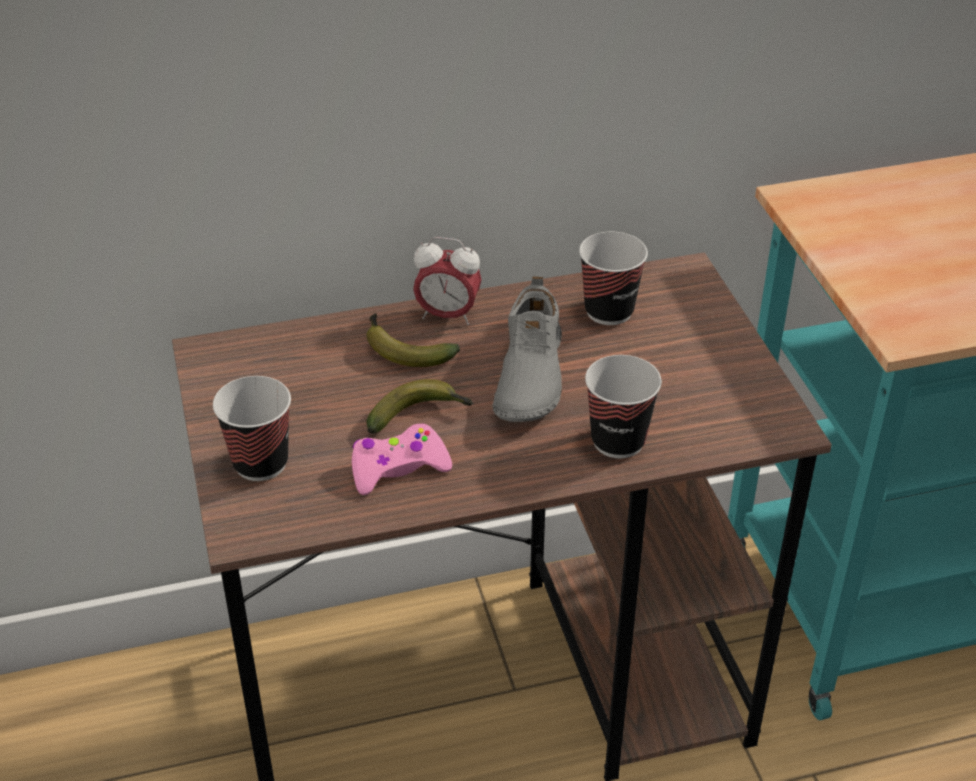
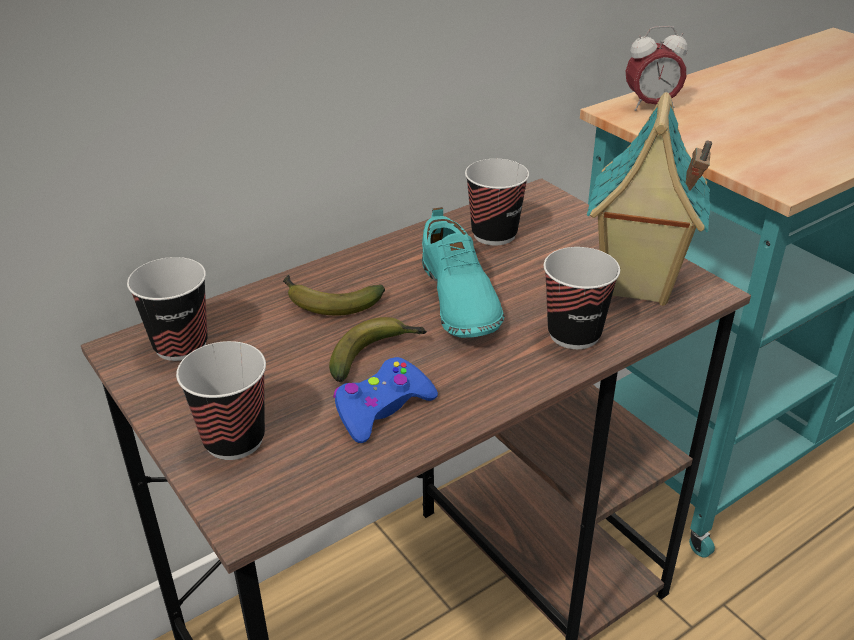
camera: 20 degrees left, 5 degrees down
pink game controller [352,424,452,495] -> blue game controller [333,357,438,443]
alarm clock [413,237,481,325] -> alarm clock moved to [626,26,688,111]
grey shoe [493,277,562,422] -> turquoise shoe [422,207,505,338]
none -> cup [127,257,208,361]
none -> toy house [587,92,712,306]

